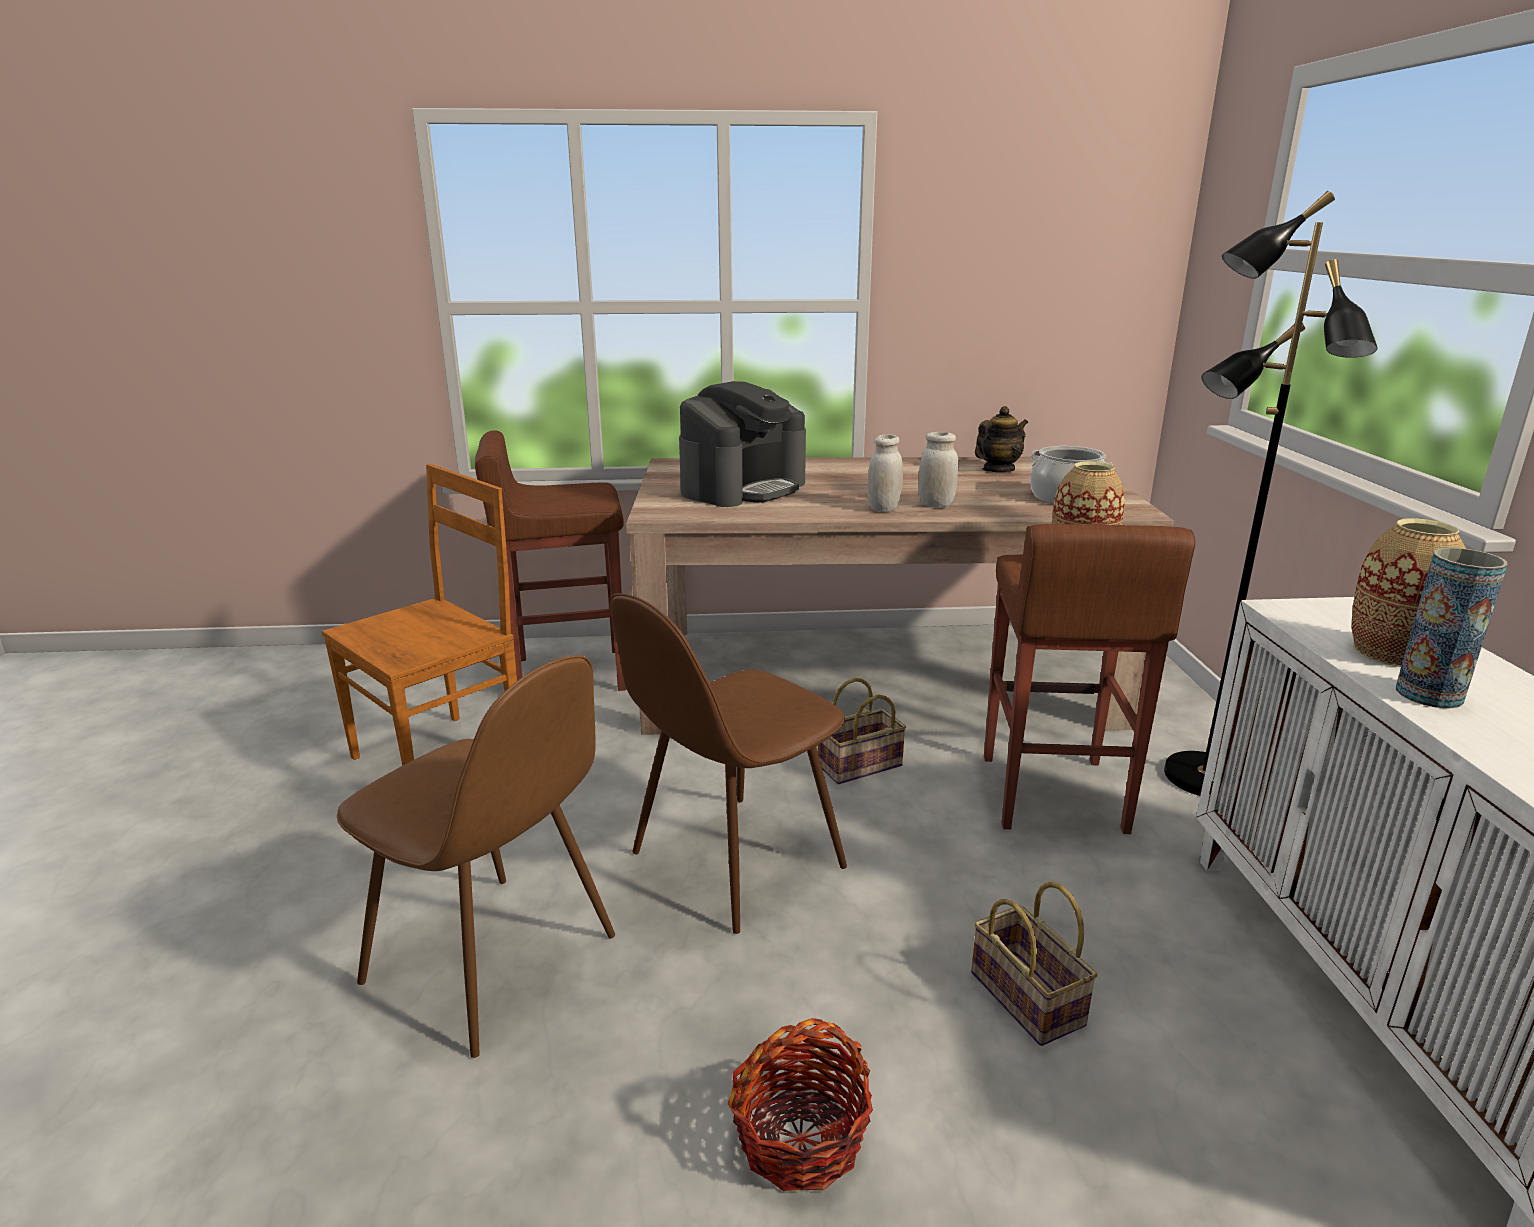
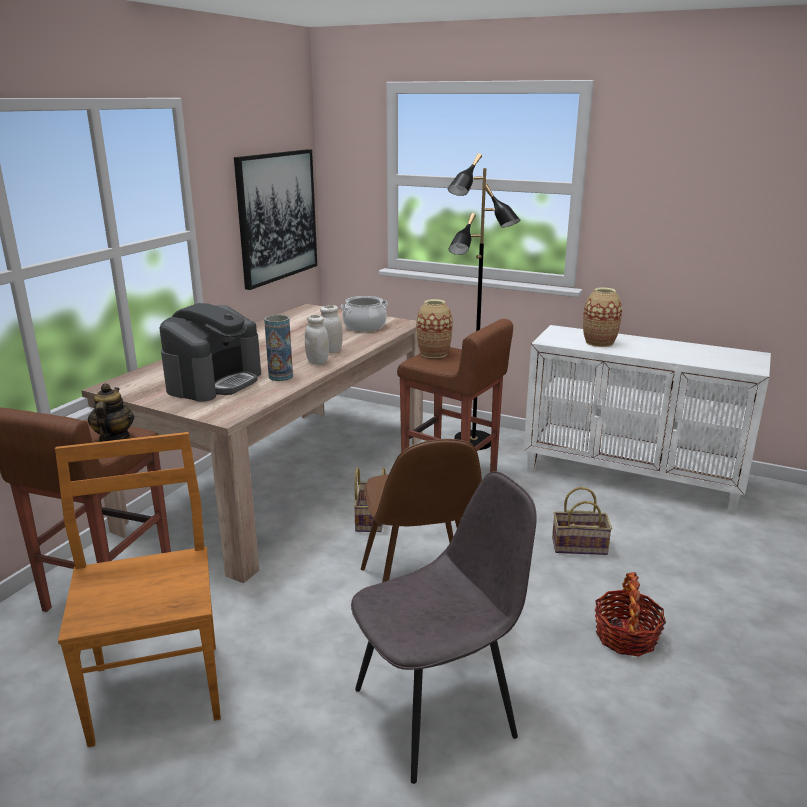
camera: 60 degrees left, 0 degrees up
brown chair [337,655,615,1058] -> grey chair [351,471,537,784]
coffee machine [679,381,806,507] -> coffee machine turned 45 degrees clockwise [159,303,261,402]
teapot [975,406,1028,472] -> teapot moved to [88,383,134,442]
vase [1396,547,1508,709] -> vase moved to [264,315,293,381]
none -> picture [234,149,317,290]

